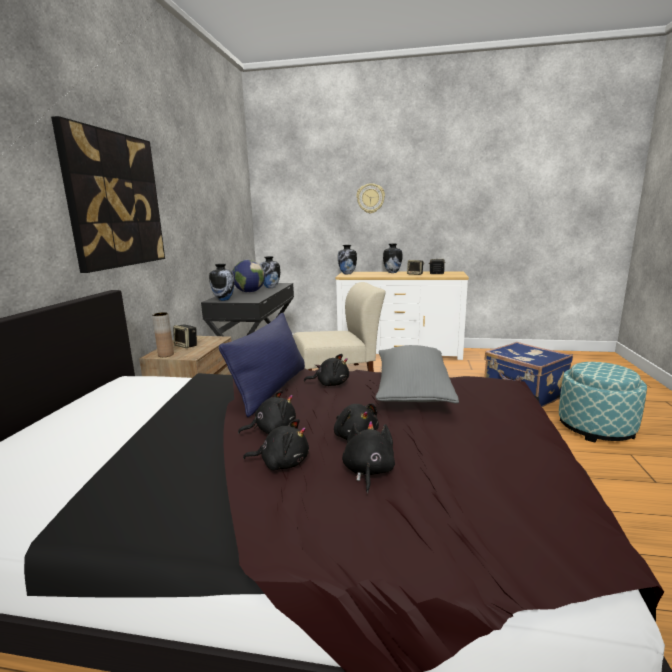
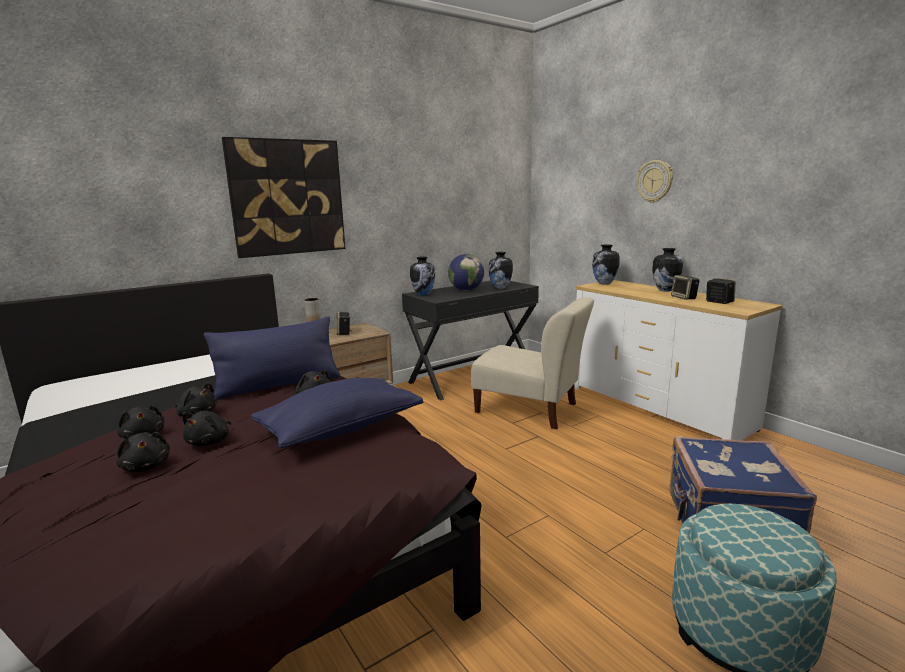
camera: 45 degrees right, 0 degrees up
black plush toy [342,421,395,493] -> black plush toy turned 90 degrees clockwise [116,432,170,472]
grey pillow [376,345,459,403] -> blue pillow [251,378,423,449]

